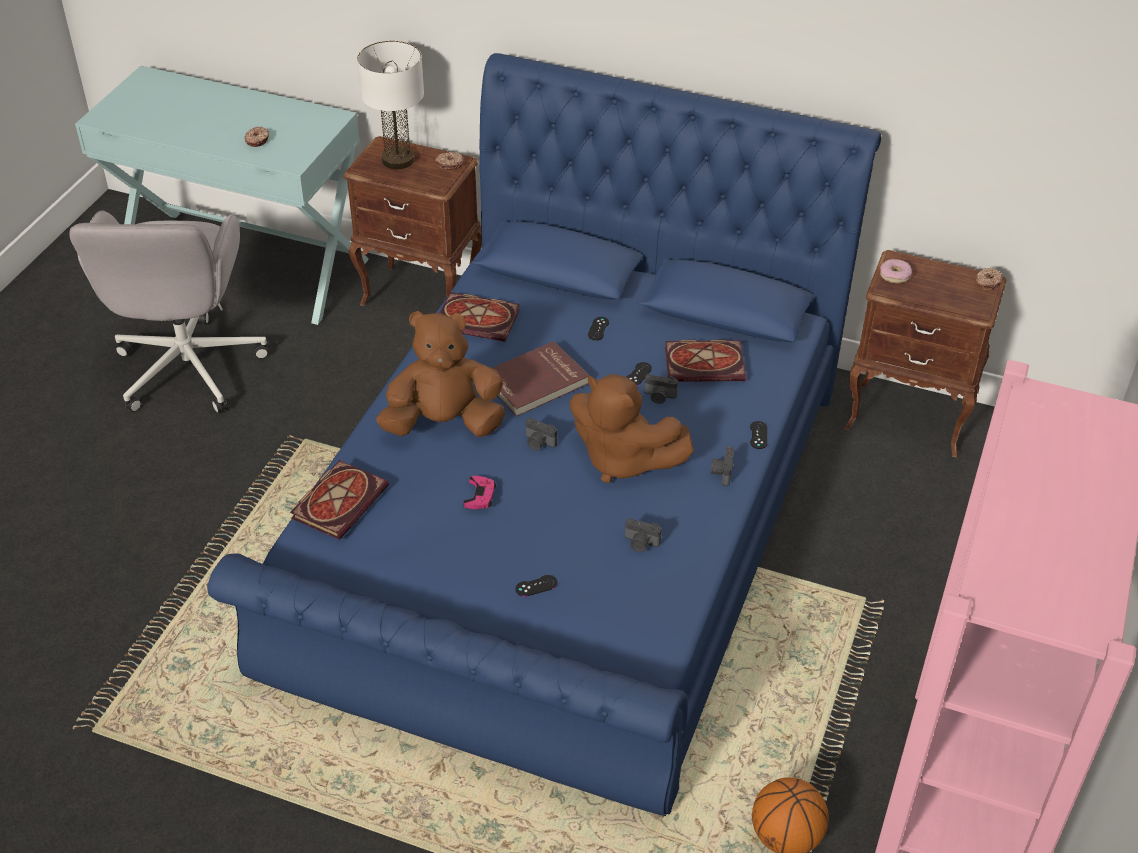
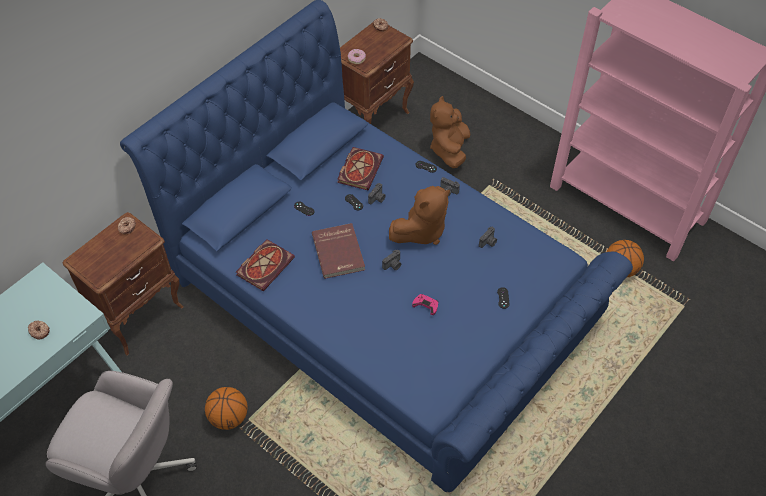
camera: 70 degrees left, 10 degrees up
book [290,460,389,540] -> none
table lamp [357,41,424,169] -> none
brown plush toy [376,311,505,437] -> brown plush toy moved to [430,96,471,168]
none -> basketball [205,387,248,430]

